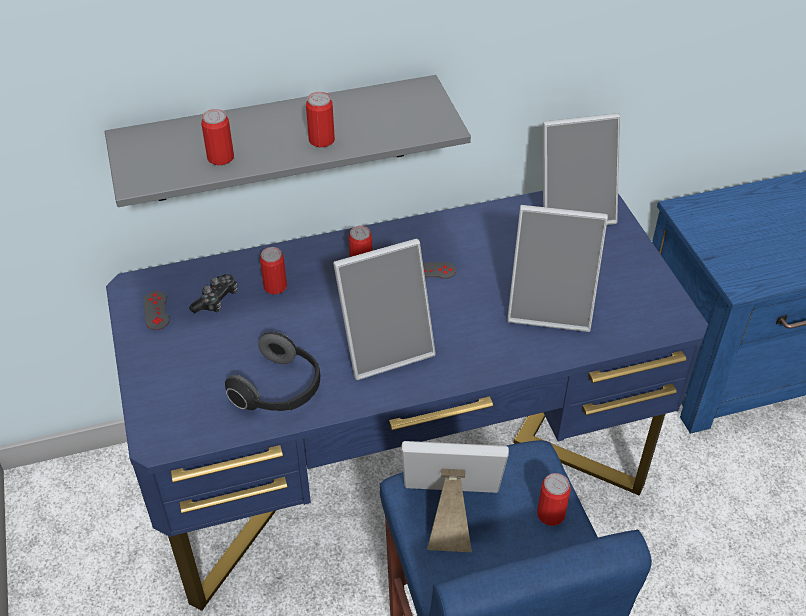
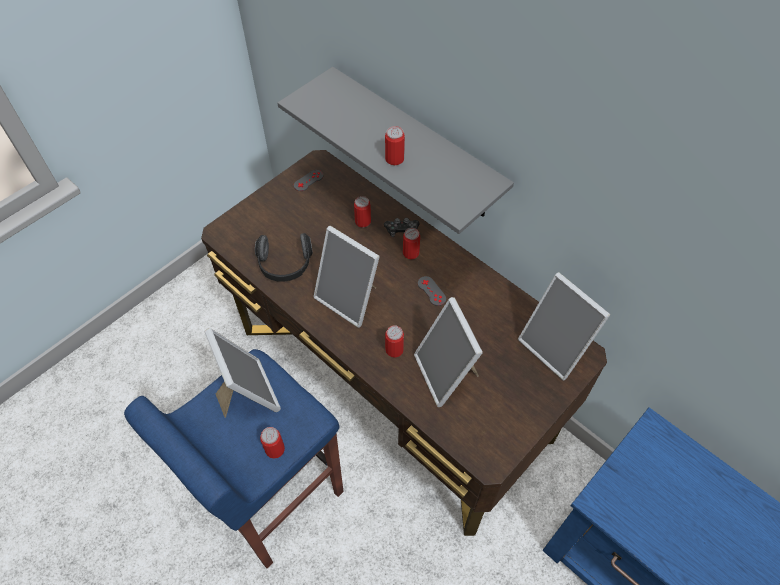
camera: 60 degrees right, 10 degrees up
blue desk [106,191,708,611] -> brown desk [201,150,607,536]
game controller [189,274,238,313] -> game controller moved to [384,218,419,237]
can [201,109,234,165] -> can moved to [385,325,404,358]

